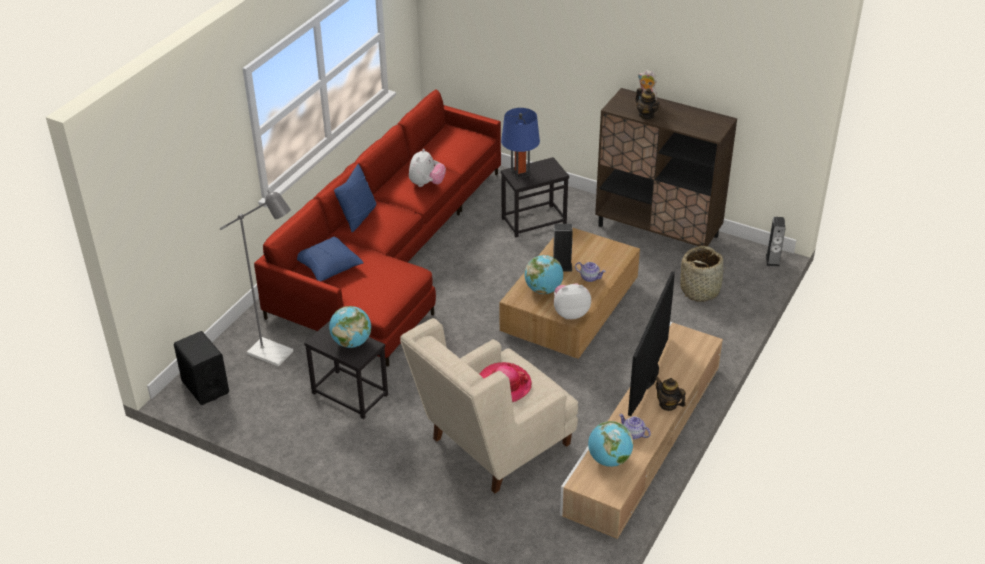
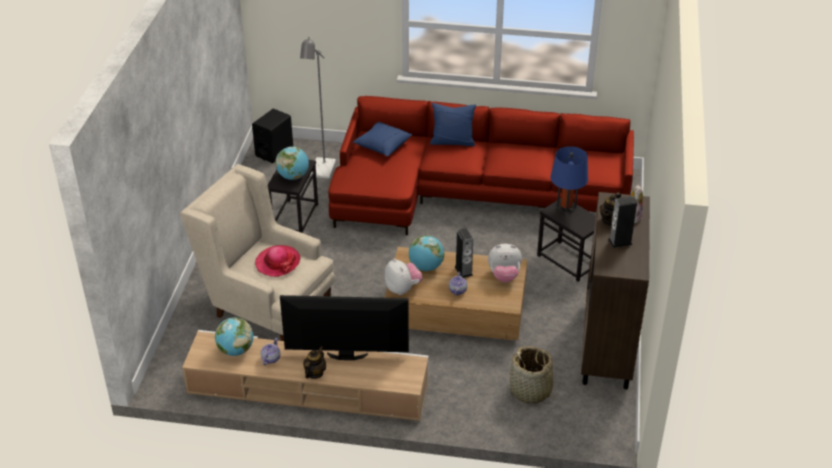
camera: 70 degrees right, 0 degrees up
plush toy [409,149,446,187] -> plush toy moved to [488,244,522,283]
speaker [766,217,785,267] -> speaker moved to [608,196,637,248]

